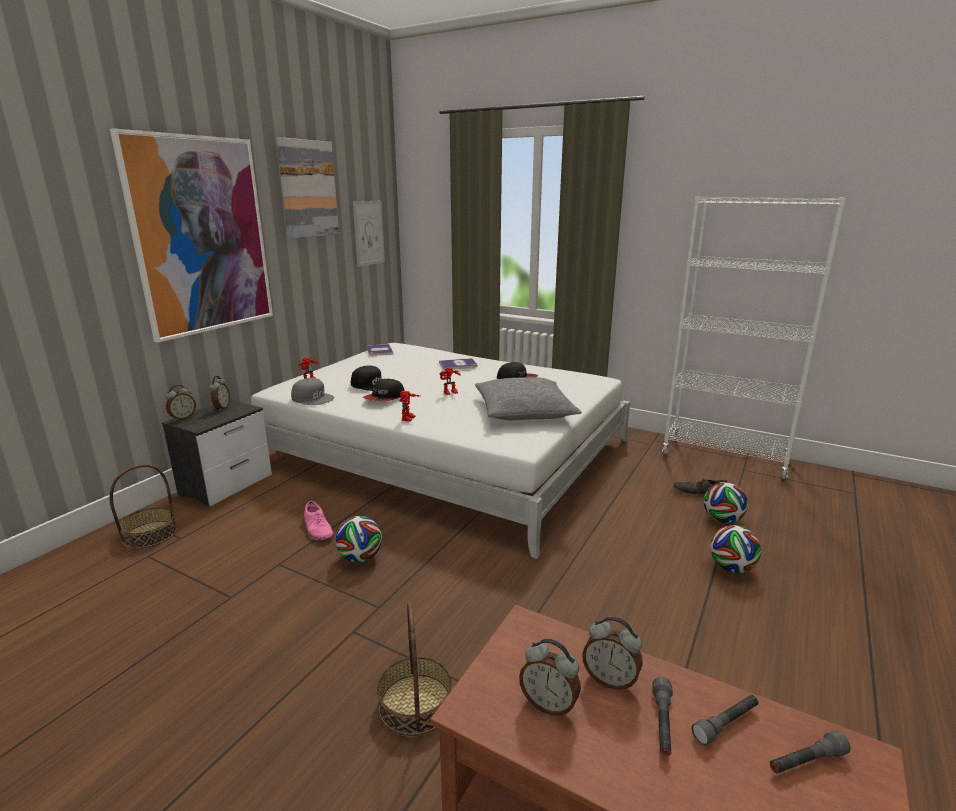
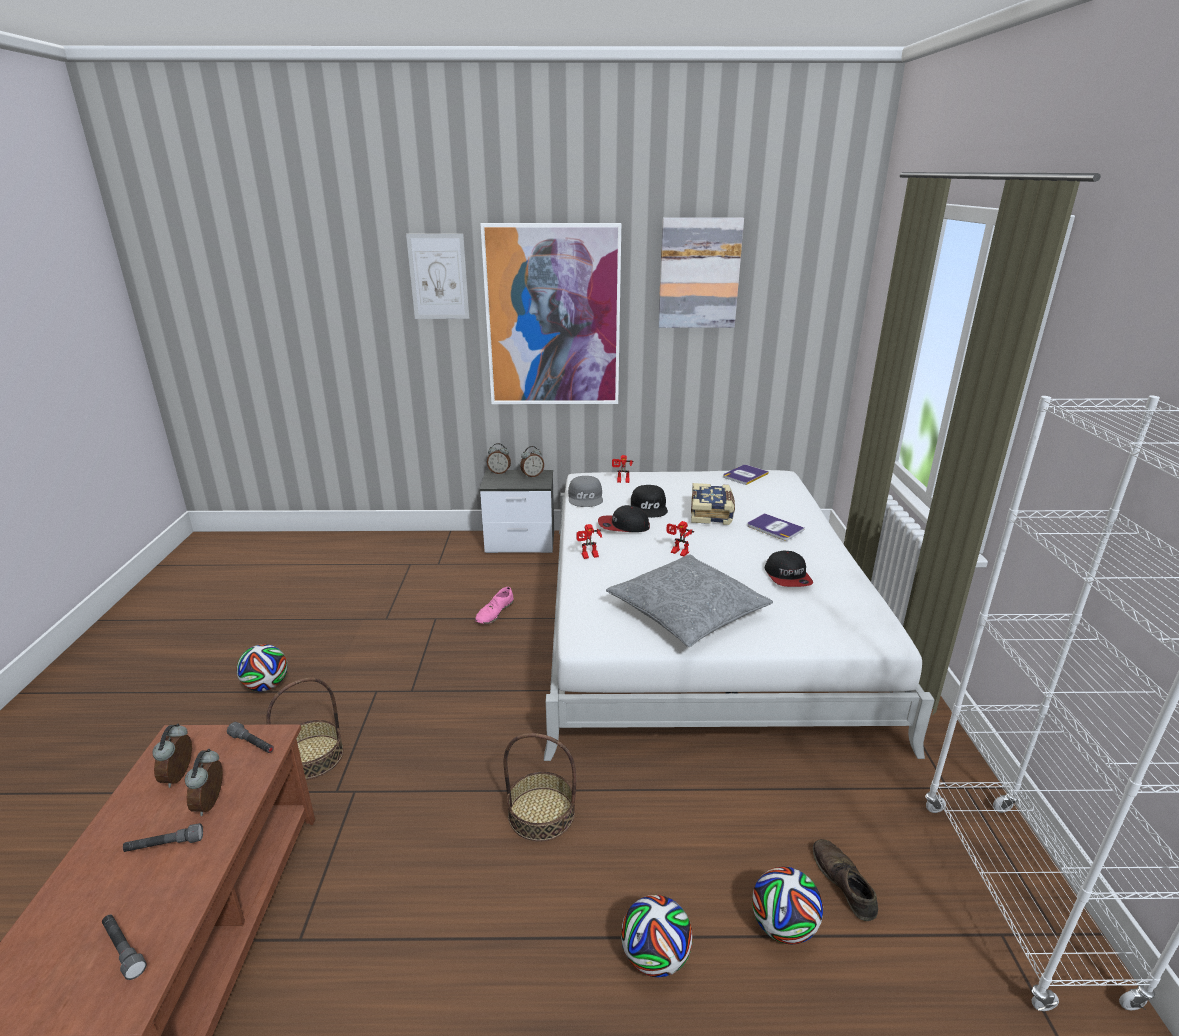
camera: 60 degrees right, 5 degrees up
basket [110,464,177,549] -> basket moved to [504,733,576,842]
football [336,516,382,563] -> football moved to [236,644,288,691]
picture [353,201,385,267] -> picture moved to [406,234,469,319]
grey flashlight [692,695,758,745] -> grey flashlight moved to [227,722,274,753]
none -> book [691,483,735,525]

